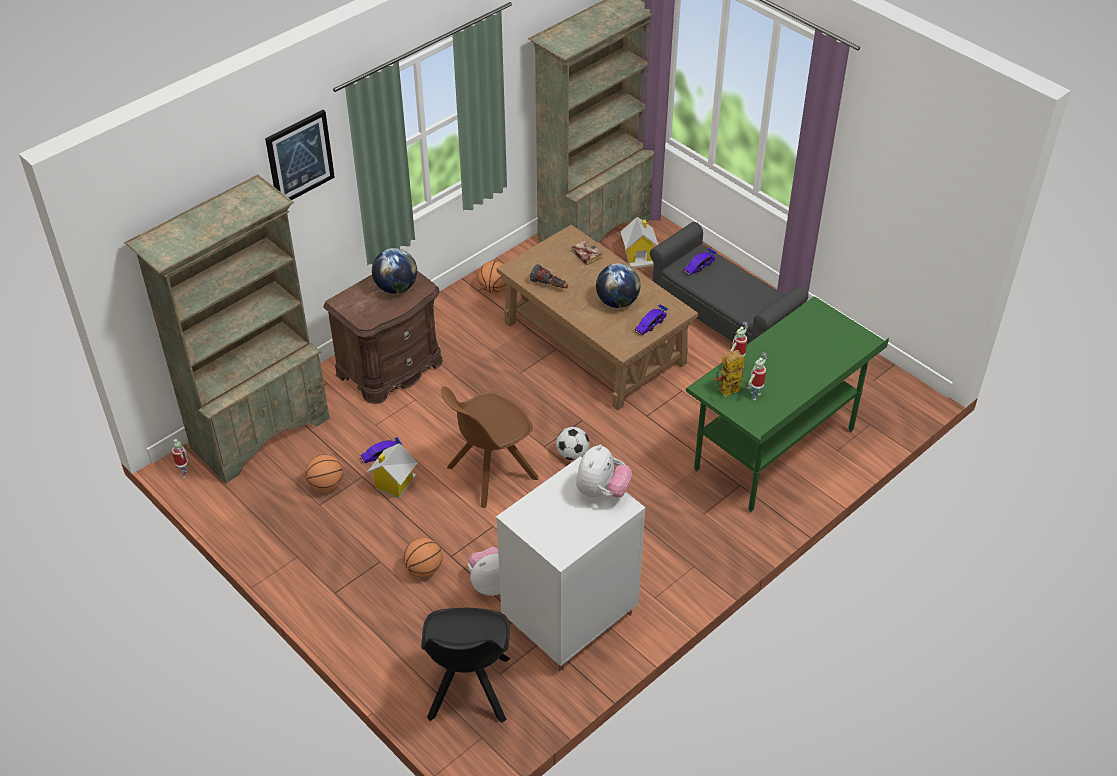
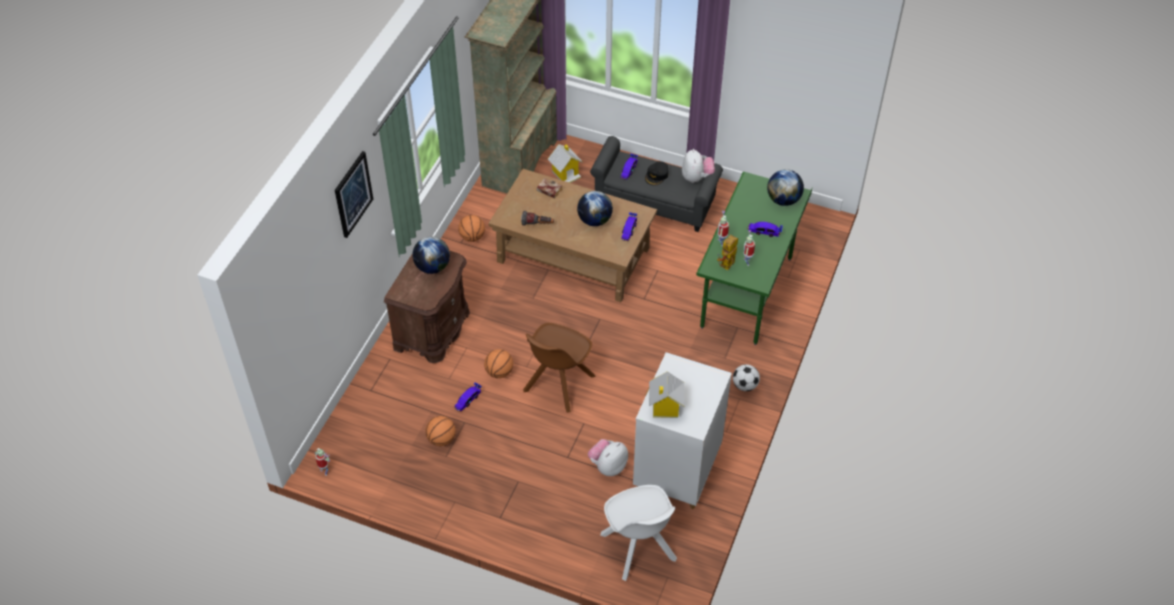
camera: 25 degrees left, 5 degrees up
green bookcase [124,174,330,483] -> none
toy house [367,443,418,498] -> toy house moved to [649,371,685,418]
basketball [403,538,443,577] -> basketball moved to [484,349,513,378]
black chair [421,608,510,723] -> white chair [600,485,677,581]
football [556,427,589,460] -> football moved to [733,364,760,391]
plush toy [576,444,632,498] -> plush toy moved to [682,149,715,183]
none -> black cap [645,161,669,186]
none -> toy car [747,222,783,237]
none -> globe [767,169,804,206]

